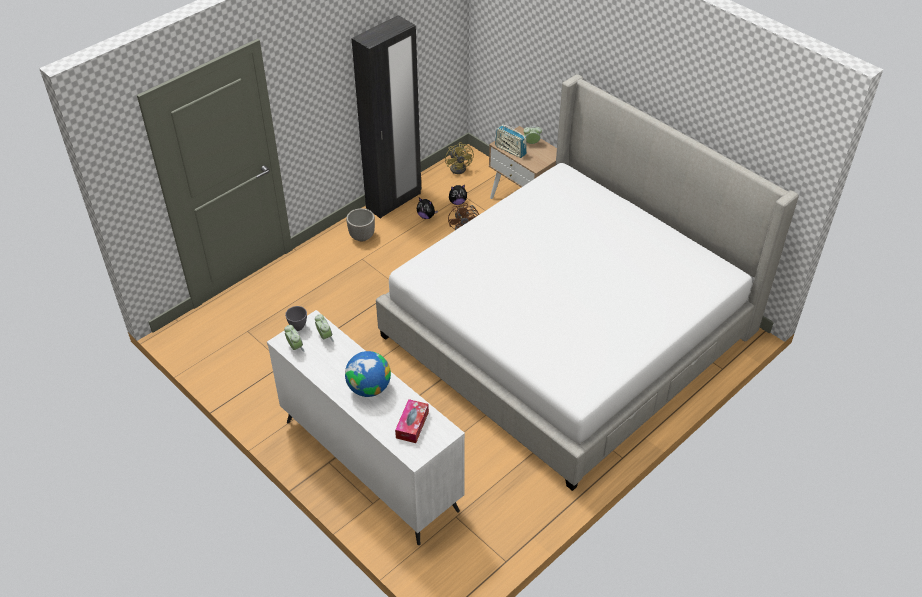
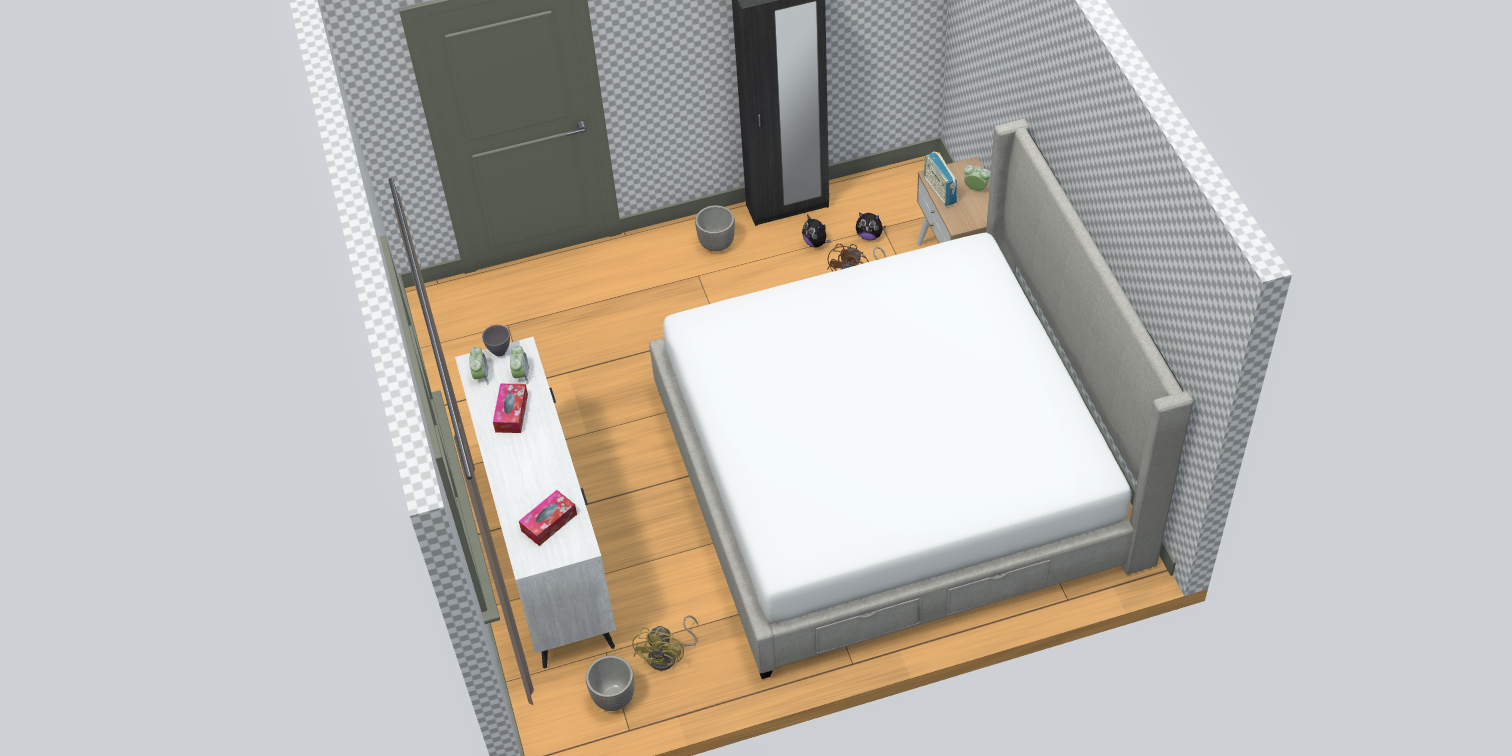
camera: 30 degrees right, 5 degrees up
globe [345,351,391,397] -> none
yellow fan [445,142,474,174] -> yellow fan moved to [632,615,698,671]
none -> tissue box [493,383,528,433]
none -> planter [586,655,634,711]

